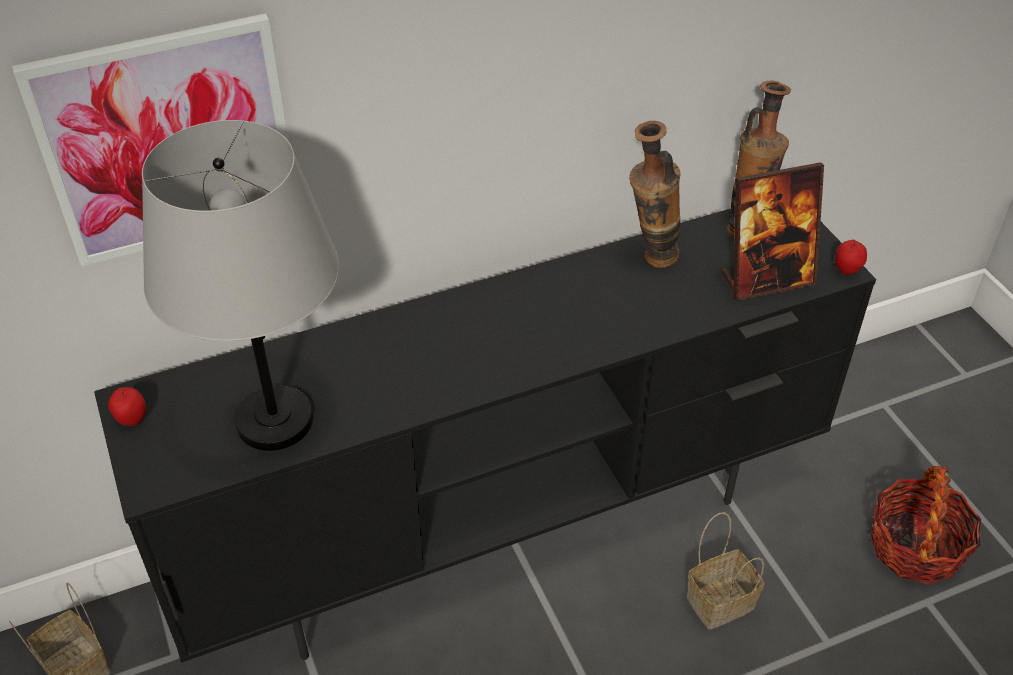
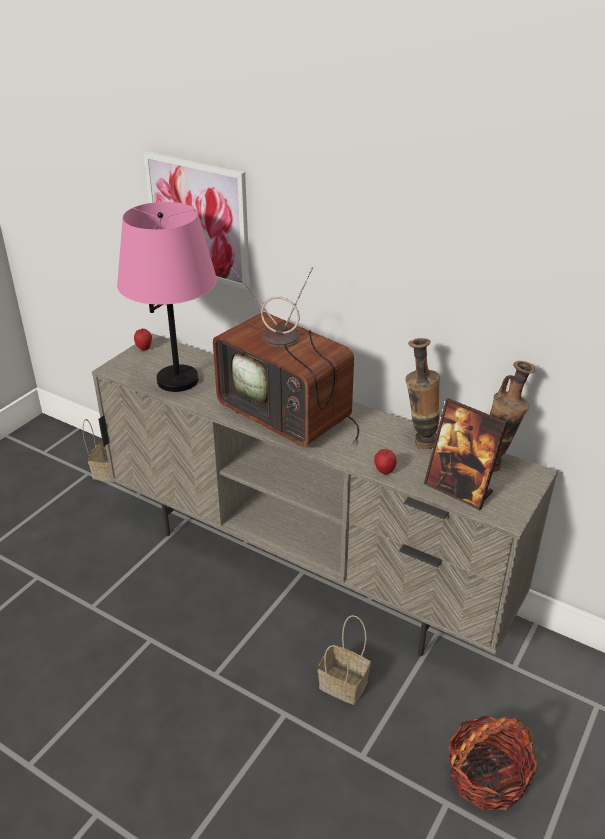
camera: 55 degrees right, 10 degrees down
black tv stand [94,209,876,663] -> beige tv stand [92,333,558,656]
grey table lamp [142,120,339,451] -> pink table lamp [117,202,217,392]
apple [835,239,867,275] -> apple moved to [374,448,397,474]
none -> television [213,267,359,447]

